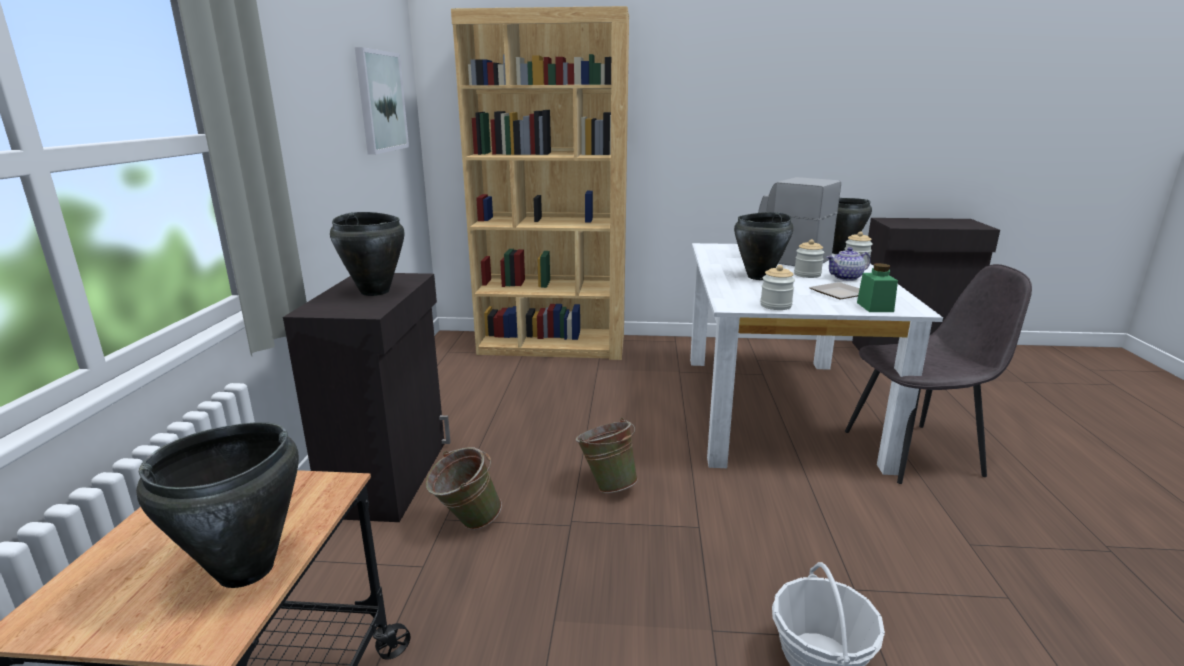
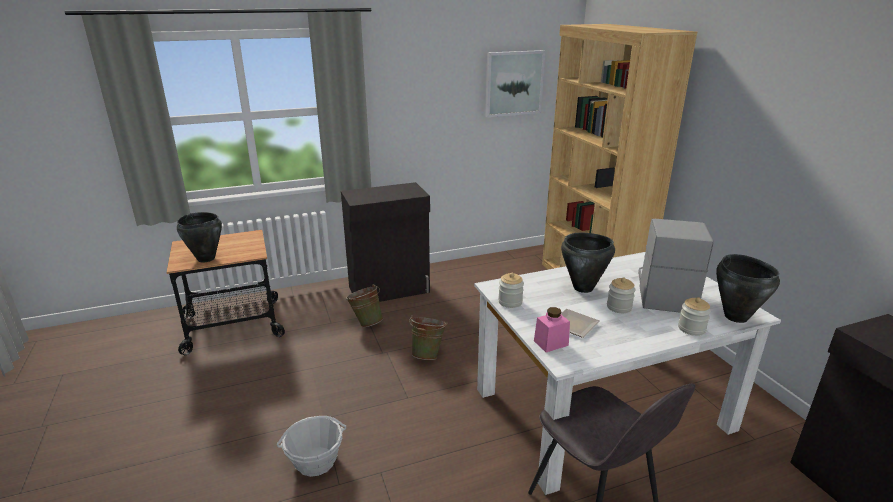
camera: 65 degrees right, 5 degrees up
black cooking pot [330,212,405,296] -> none
teapot [827,247,871,281] -> none
green jar [857,263,898,312] -> pink jar [534,307,570,352]

